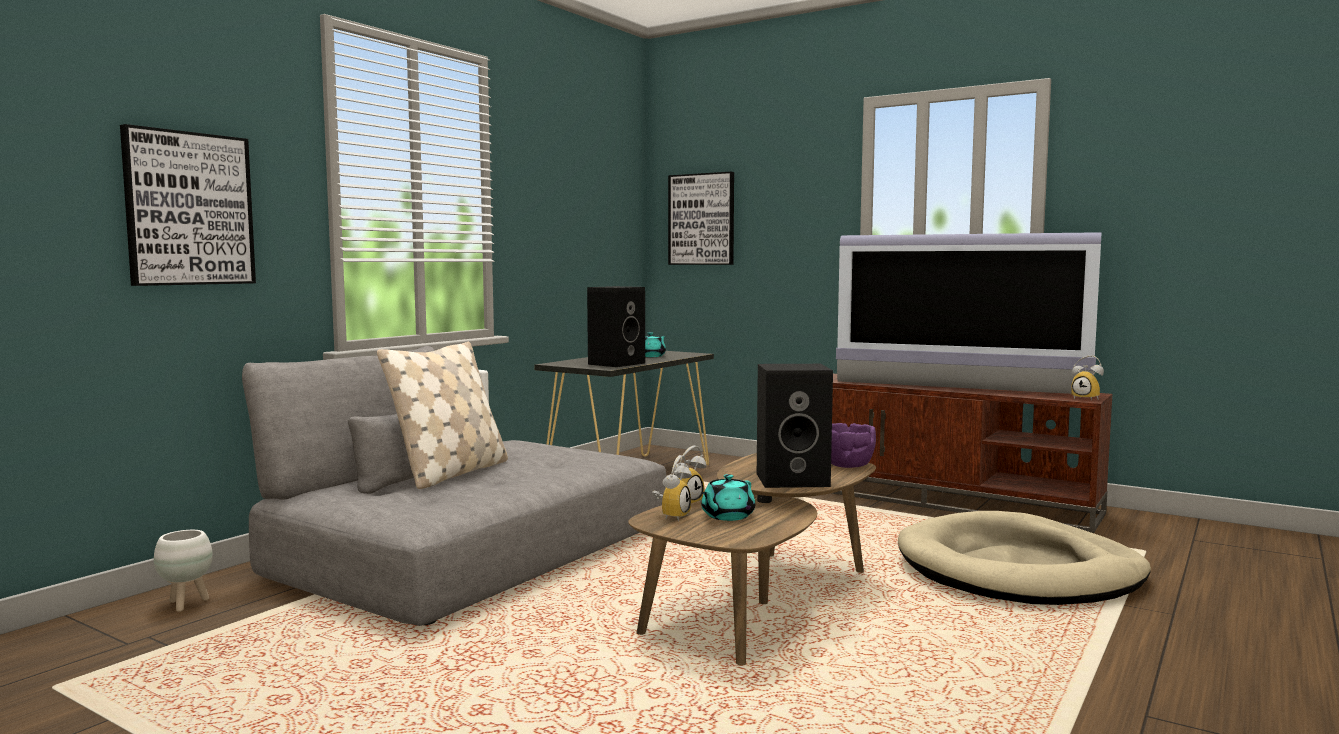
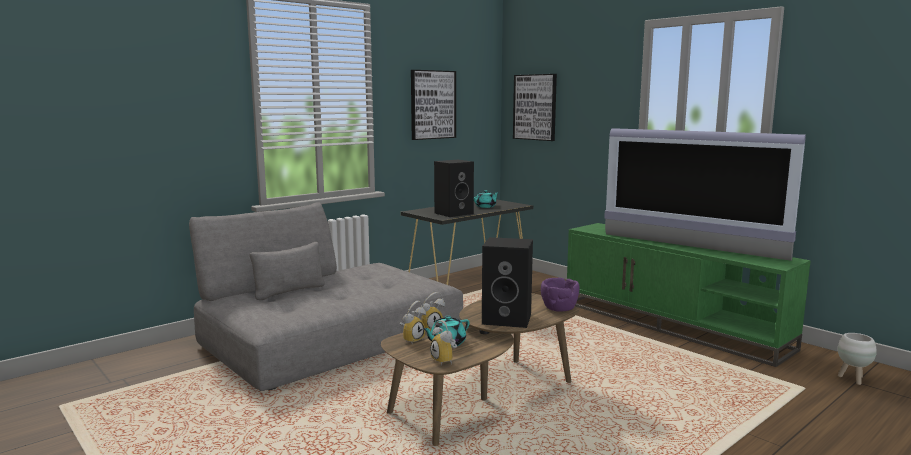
camera: 15 degrees right, 5 degrees up
picture [120,124,256,286] -> picture moved to [411,70,456,140]
white planter [154,530,213,612] -> white planter moved to [838,333,877,385]
beige pillow [377,342,508,489] -> none
brown tv stand [832,374,1112,533] -> green tv stand [567,223,811,367]
beige dog bed [898,511,1151,605] -> none
alarm clock [1071,355,1104,401] -> alarm clock moved to [430,320,457,366]

